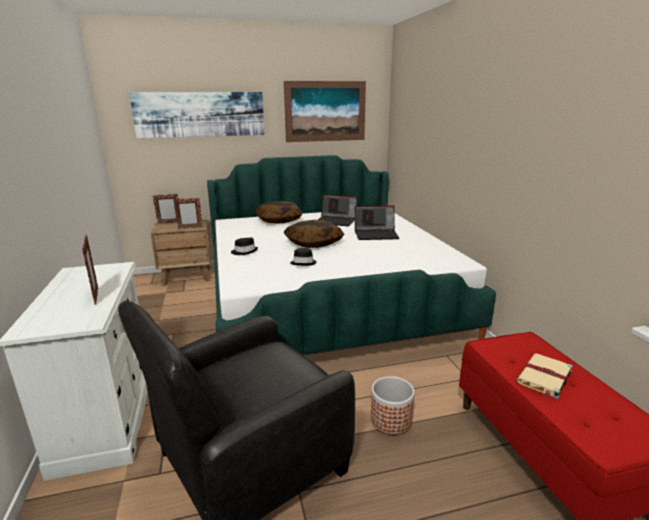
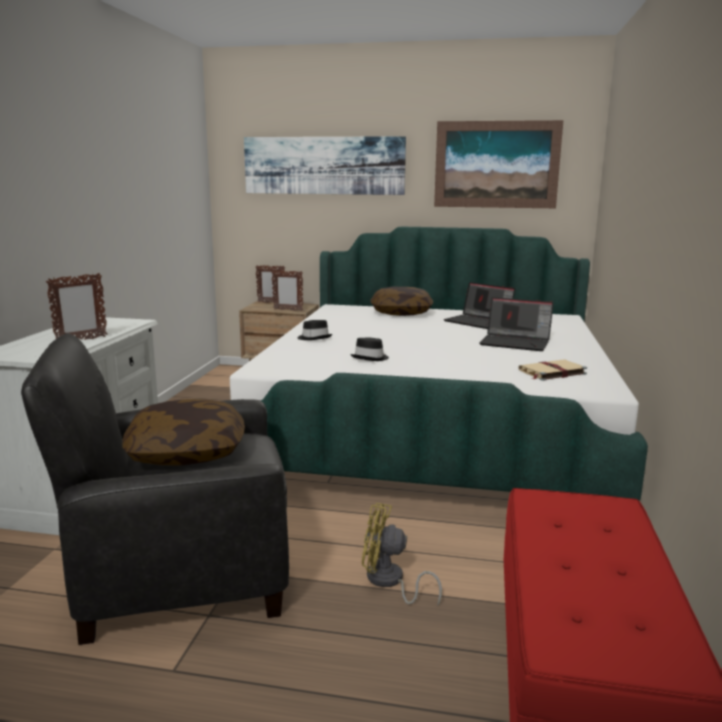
camera: 25 degrees right, 5 degrees down
picture frame [82,235,98,305] -> picture frame turned 45 degrees clockwise [46,273,108,340]
pillow [283,220,344,248] -> pillow moved to [122,399,245,465]
planter [371,376,415,435] -> yellow fan [362,503,442,606]
beige book [517,354,573,399] -> beige book moved to [519,359,587,381]

